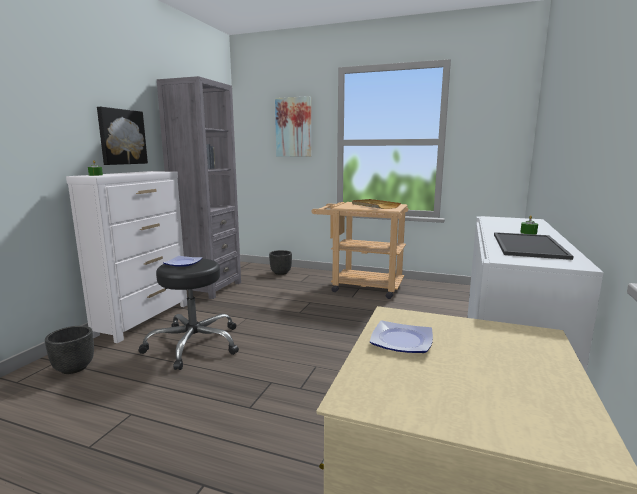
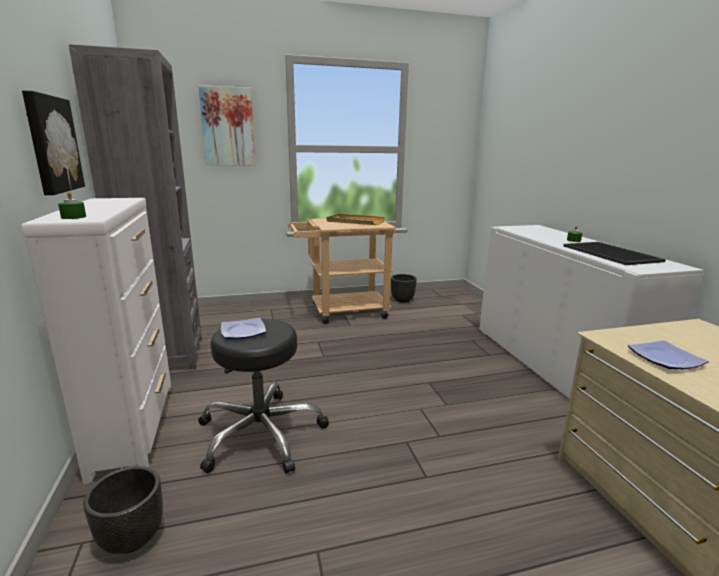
camera: 35 degrees left, 5 degrees up
black planter [269,250,292,275] -> black planter moved to [391,274,417,302]

